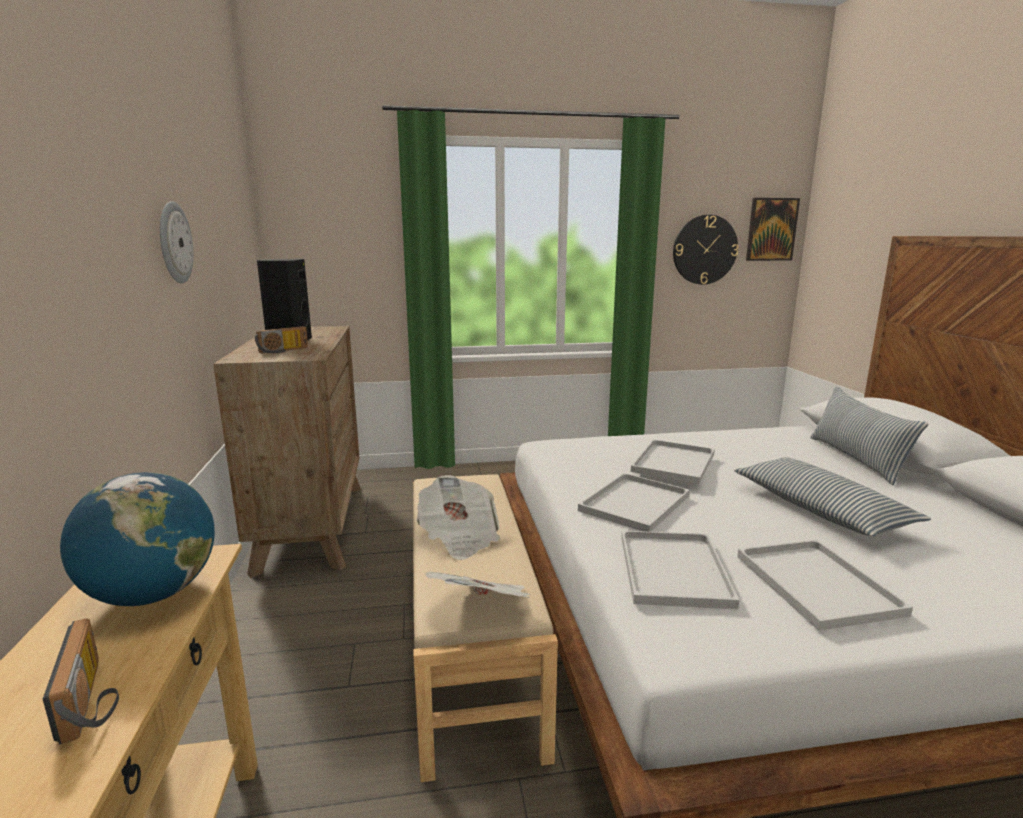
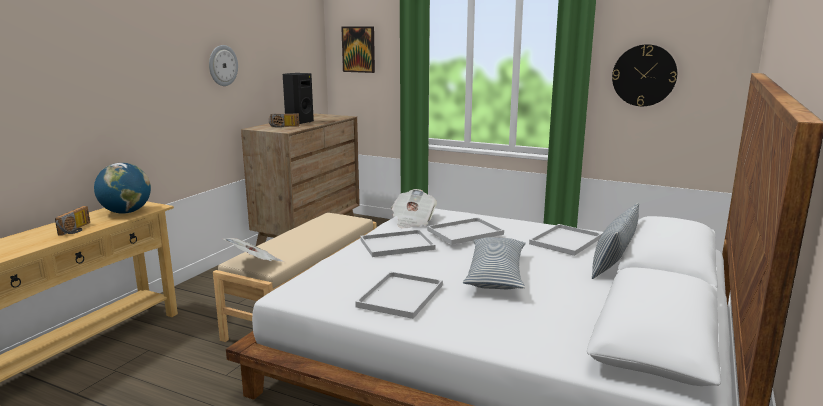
camera: 35 degrees right, 0 degrees up
newspaper [417,475,500,560] -> newspaper moved to [391,189,437,228]
white tray [621,530,739,609] -> white tray moved to [529,224,602,256]
picture [746,198,800,261] -> picture moved to [341,27,375,73]

